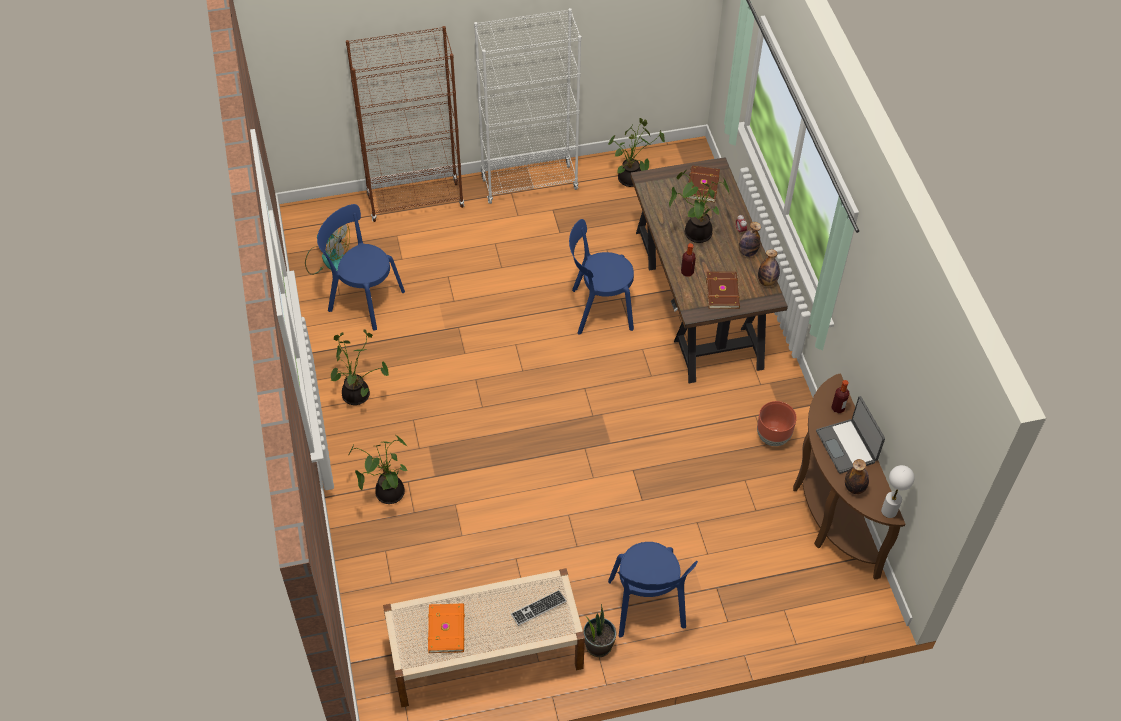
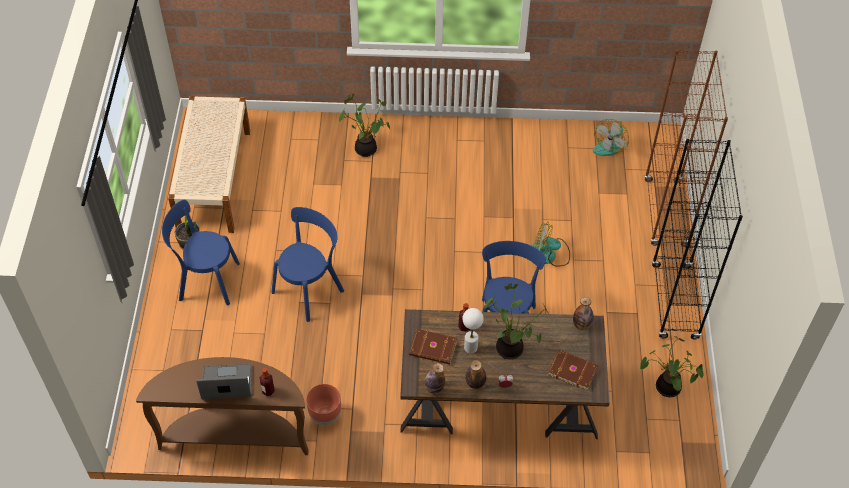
camera: 105 degrees right, 0 degrees up
blue chair [317,204,405,331] -> blue chair moved to [271,207,344,322]
potted plant [331,329,389,405] -> none
orange book [428,604,465,653] -> none
white bookcase [474,8,581,204] -> black bookcase [652,139,743,340]
keyboard [511,590,567,626] -> none
bottle [845,459,869,494] -> bottle moved to [573,297,594,330]
white table lamp [881,465,915,518] -> white table lamp moved to [462,308,484,354]
none -> fan [532,222,570,267]

